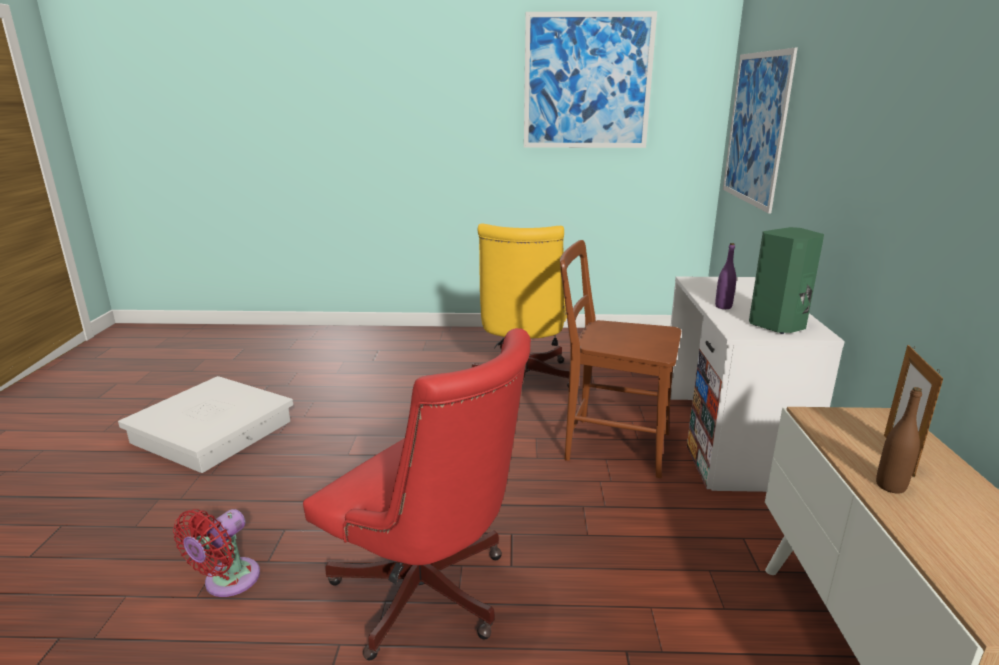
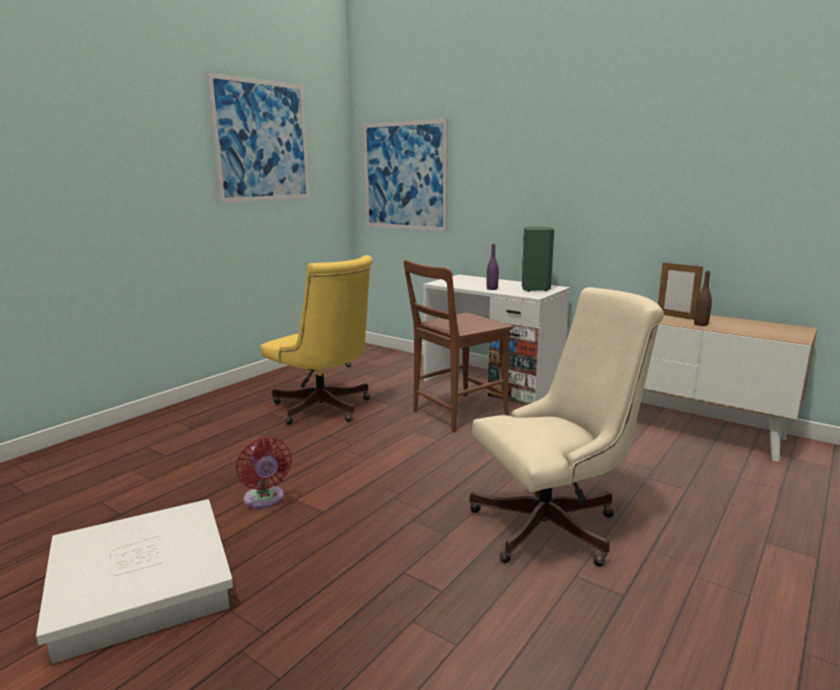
camera: 55 degrees left, 5 degrees down
red fan [173,509,260,597] -> red fan moved to [235,437,292,509]
red office chair [303,328,531,660] -> beige office chair [470,287,664,567]

